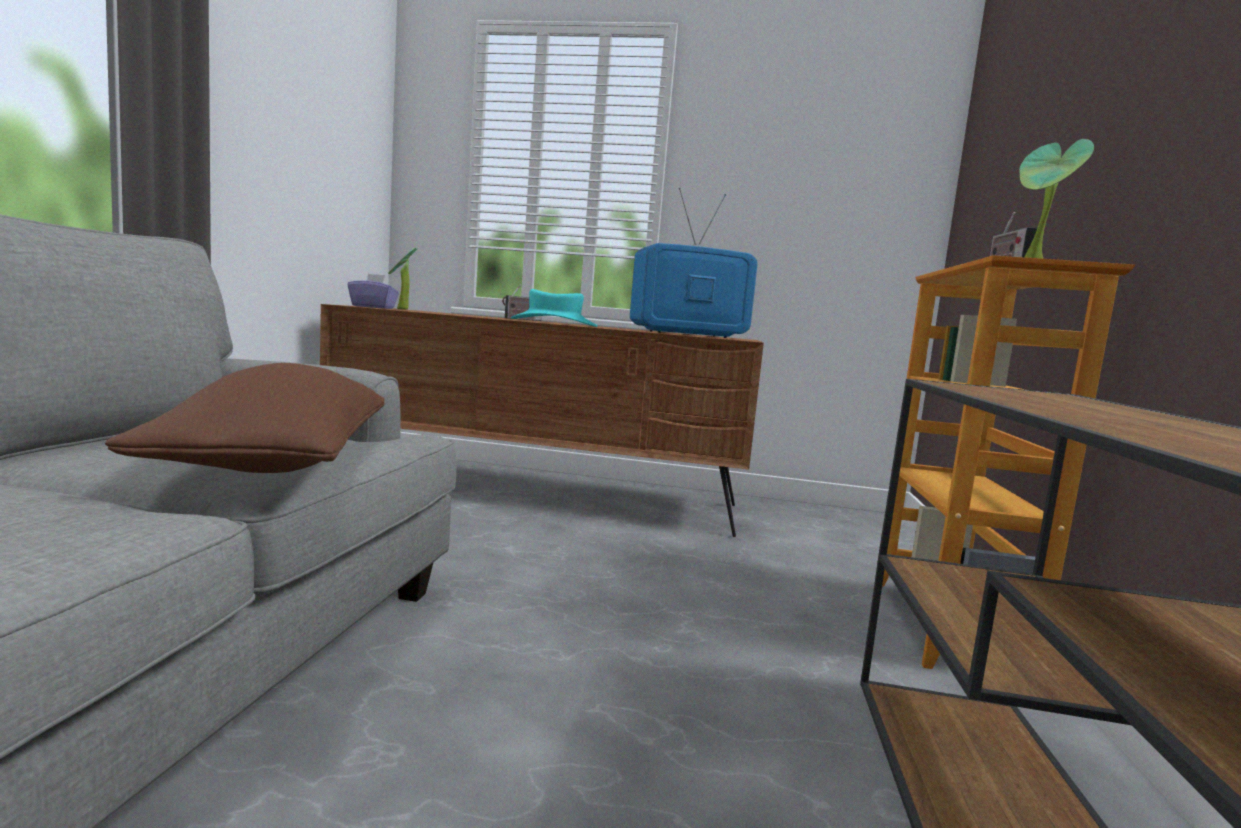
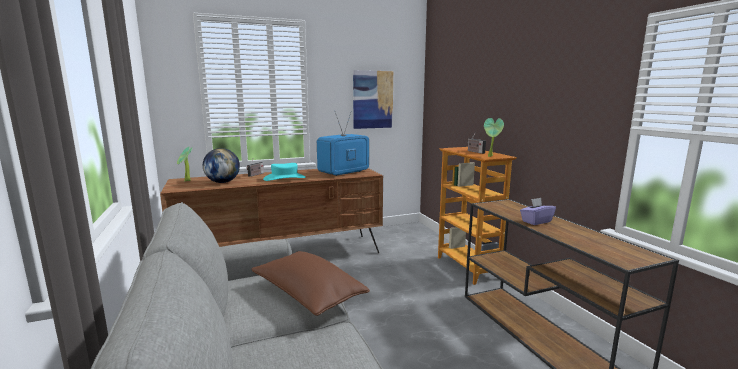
camera: 30 degrees left, 5 degrees up
purple tissue box [348,274,399,309] -> purple tissue box moved to [520,198,556,225]
none -> globe [203,148,240,183]
none -> picture [353,70,393,129]

